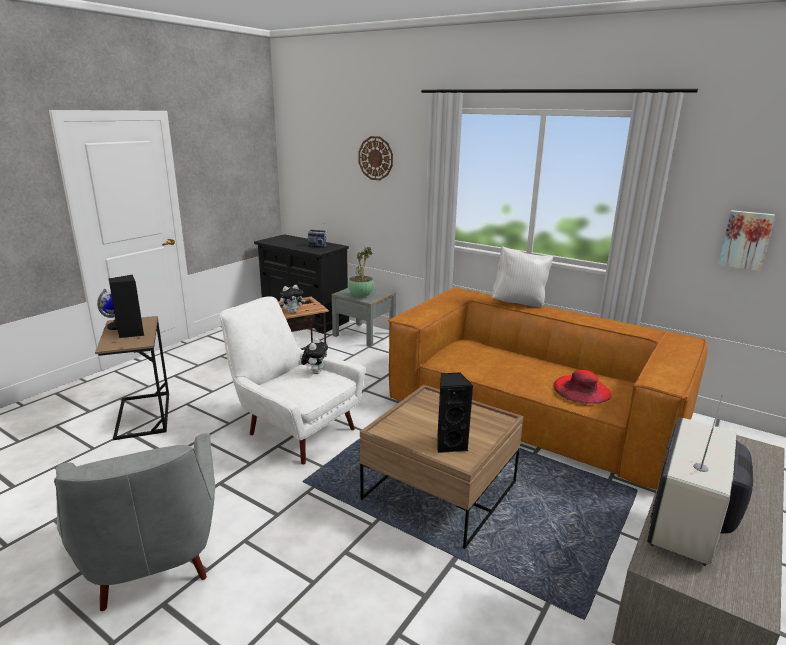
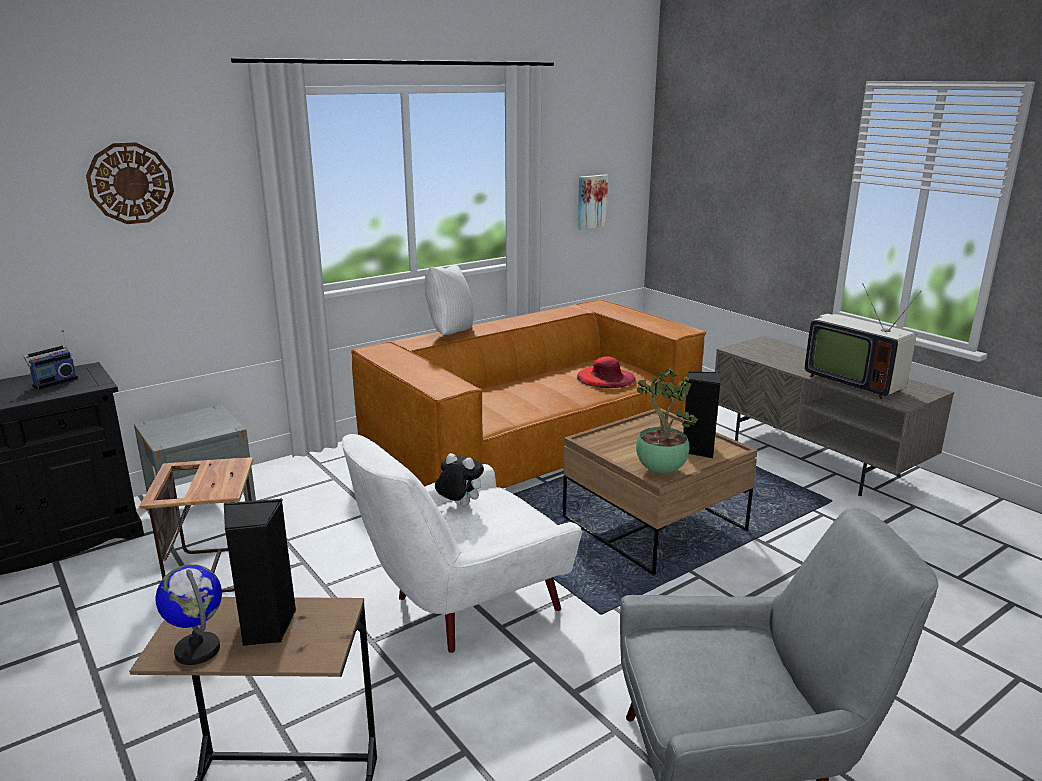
camera: 70 degrees left, 0 degrees up
plush toy [280,285,305,313] -> none
potted plant [348,247,374,297] -> potted plant moved to [636,368,698,474]

